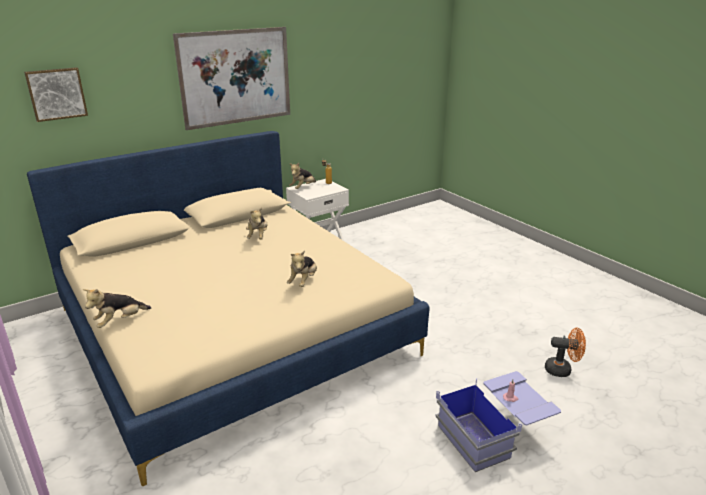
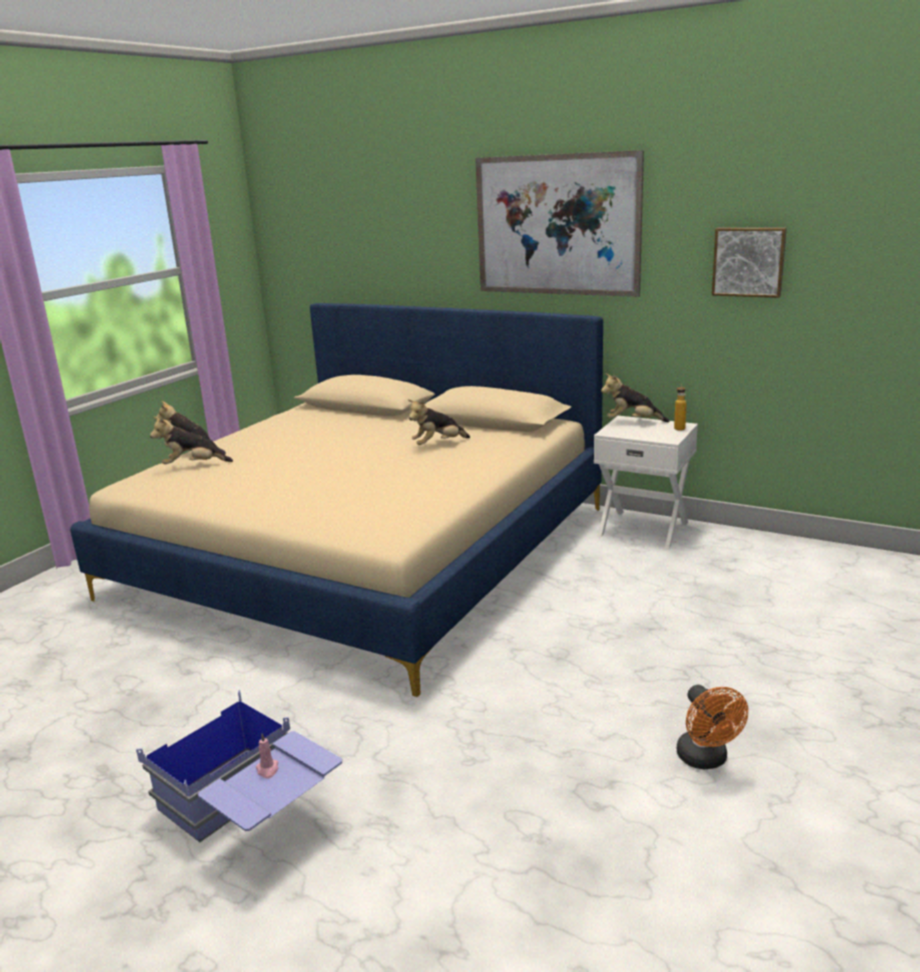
camera: 65 degrees right, 5 degrees down
picture [24,67,88,122] -> picture moved to [712,227,787,298]
plush toy [287,250,317,287] -> plush toy moved to [150,416,233,464]
orange fan [545,328,586,377] -> orange fan moved to [677,685,748,770]

